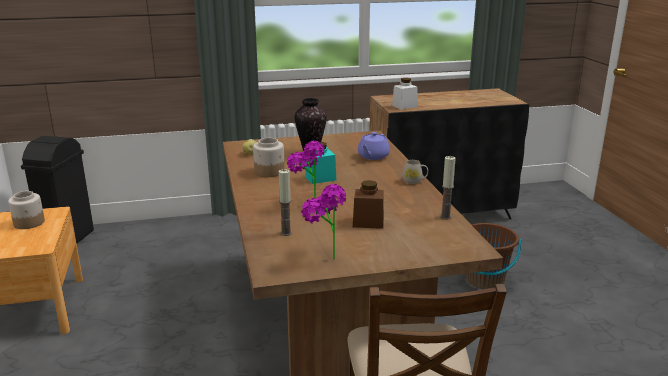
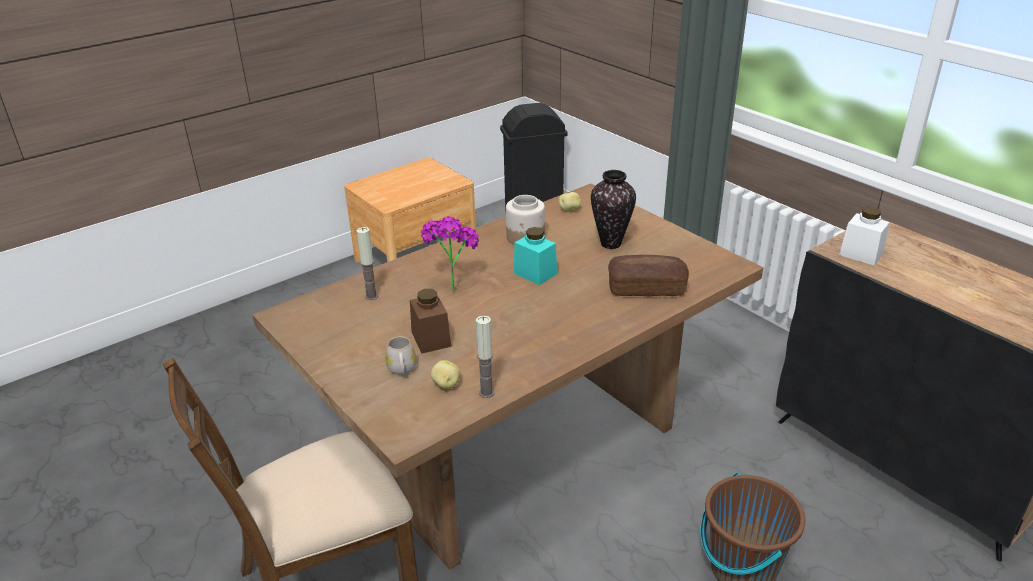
camera: 65 degrees right, 10 degrees up
jar [8,191,45,229] -> none
potted plant [301,184,346,260] -> none
purple teapot [358,132,390,160] -> bread [608,255,689,296]
white mug [403,160,428,184] -> white mug moved to [385,336,416,375]
none -> potato [431,360,461,389]

